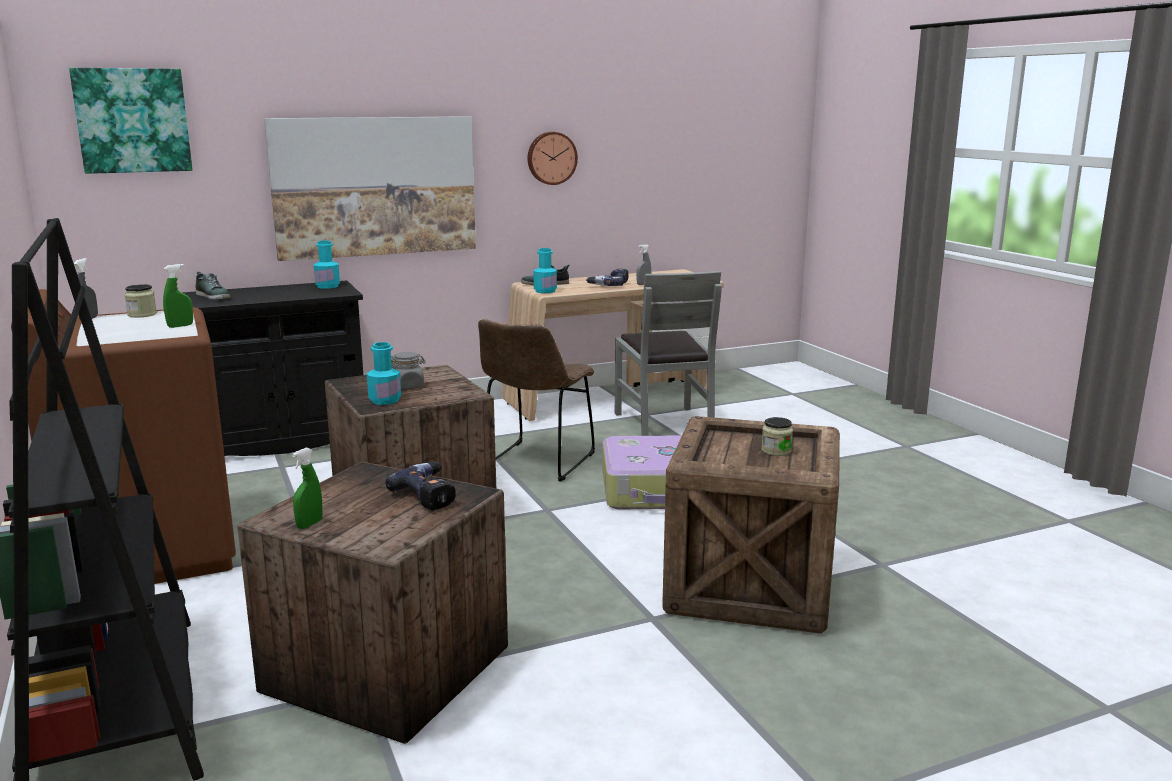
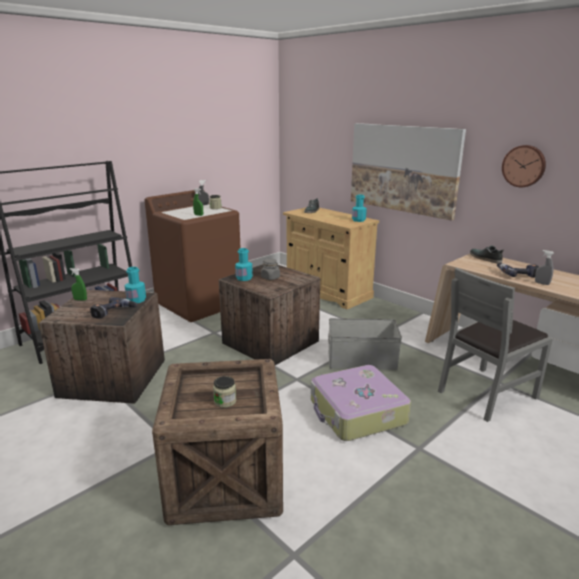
camera: 70 degrees right, 5 degrees up
picture [69,68,193,174] -> none
black cabinet [182,281,363,456] -> beige cabinet [283,208,379,309]
brown chair [478,319,595,482] -> grey storage box [328,318,402,370]
turquoise bottle [534,248,557,293] -> turquoise bottle moved to [125,267,146,303]

